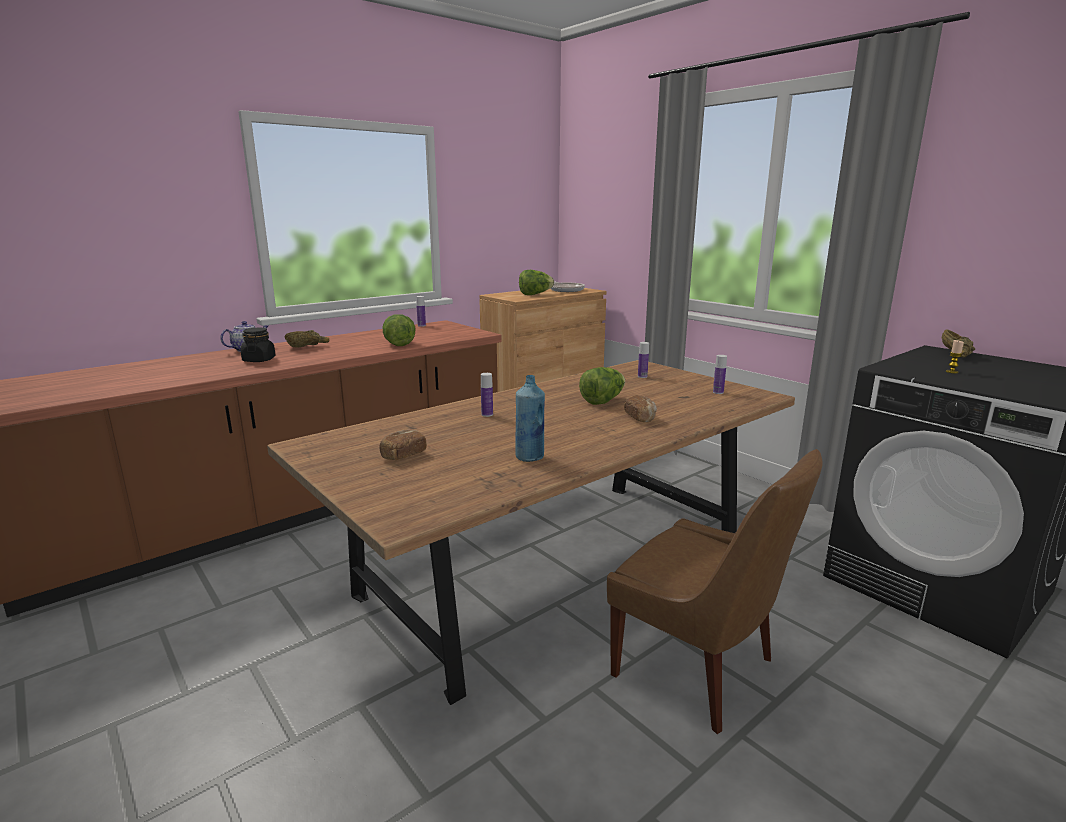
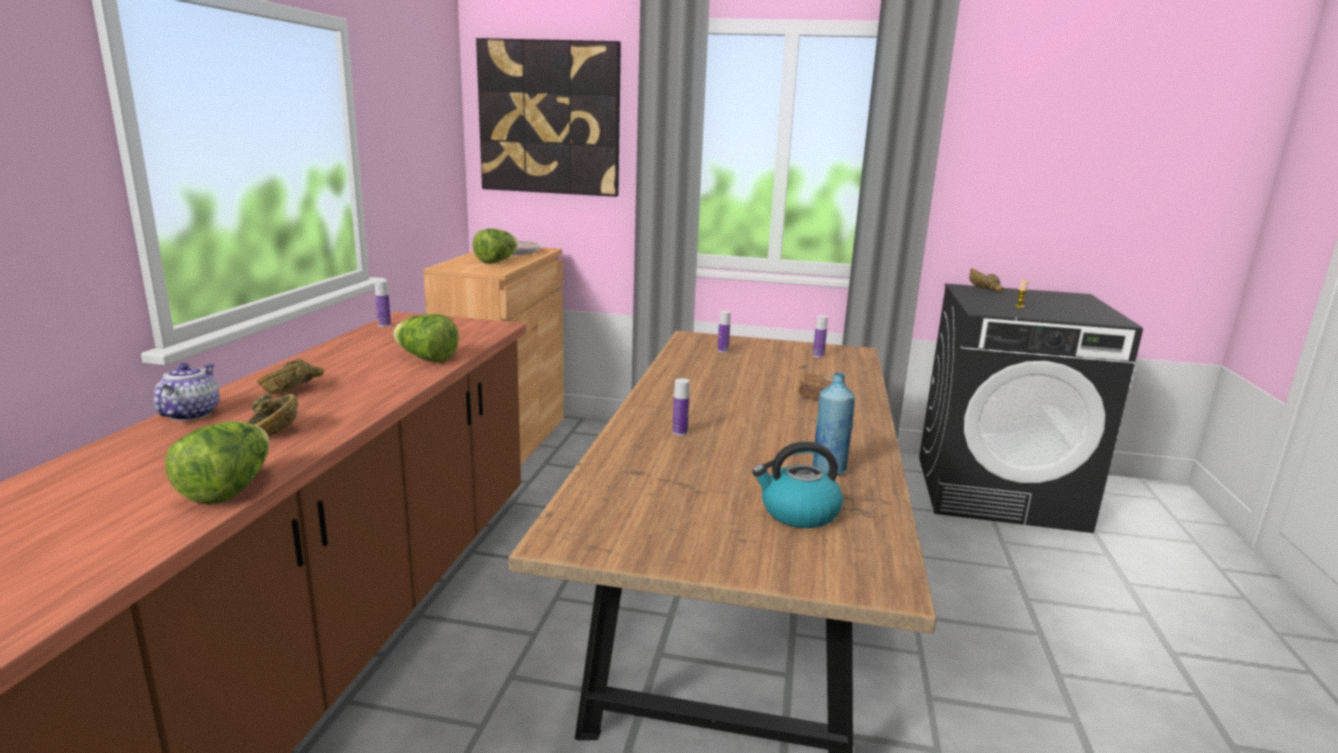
camera: 40 degrees left, 0 degrees up
black jar [241,328,276,362] -> brown bowl [247,393,298,435]
bread [379,430,427,460] -> none
lettuce [579,367,625,405] -> lettuce moved to [165,421,270,505]
brown chair [607,449,823,734] -> none
none -> picture [476,38,621,197]
none -> kettle [752,442,843,528]

